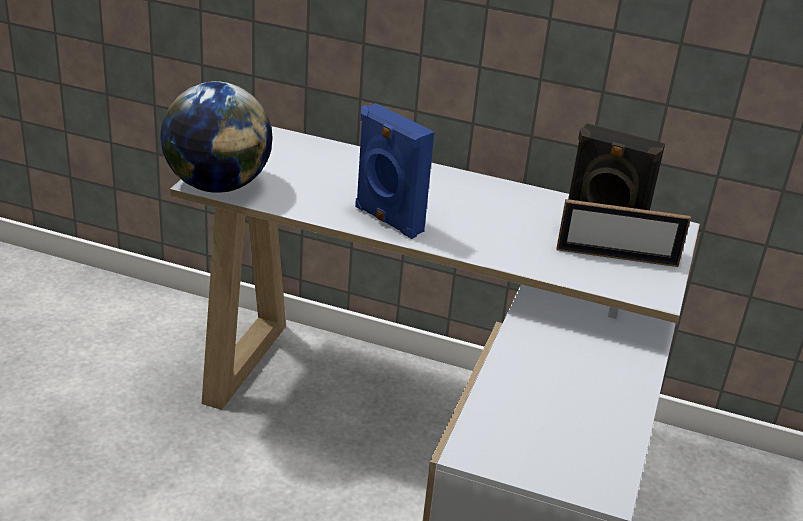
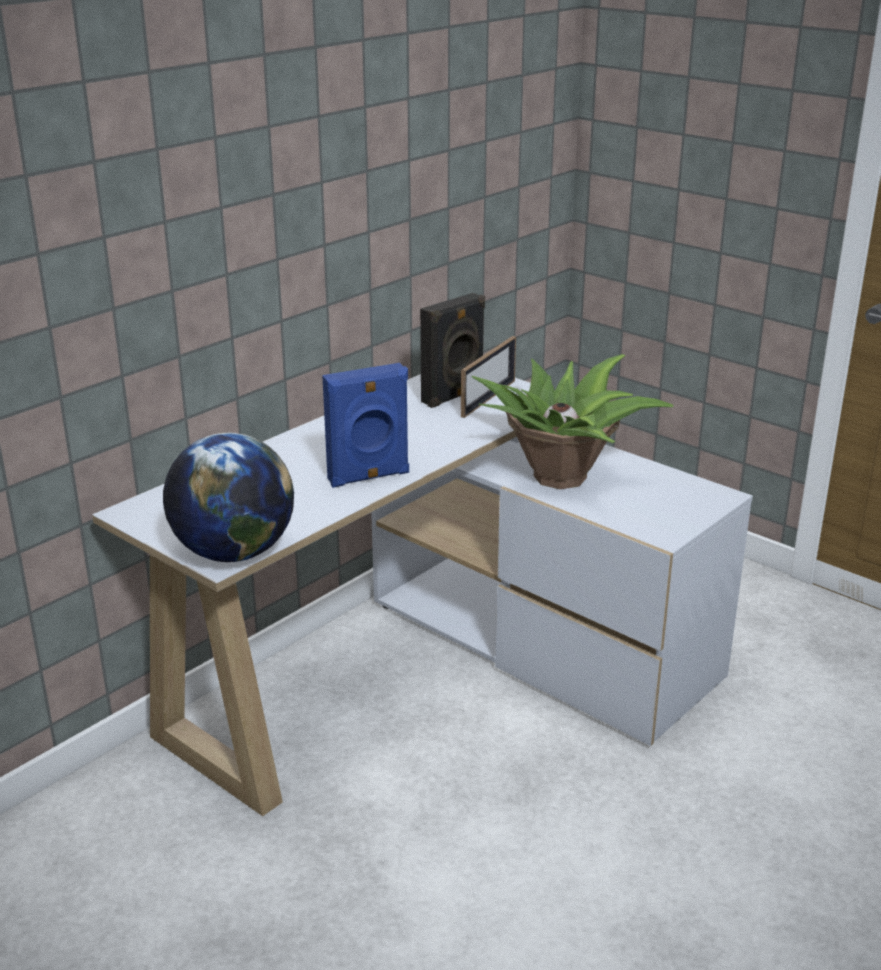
camera: 65 degrees left, 5 degrees down
none -> potted plant [471,354,673,489]

